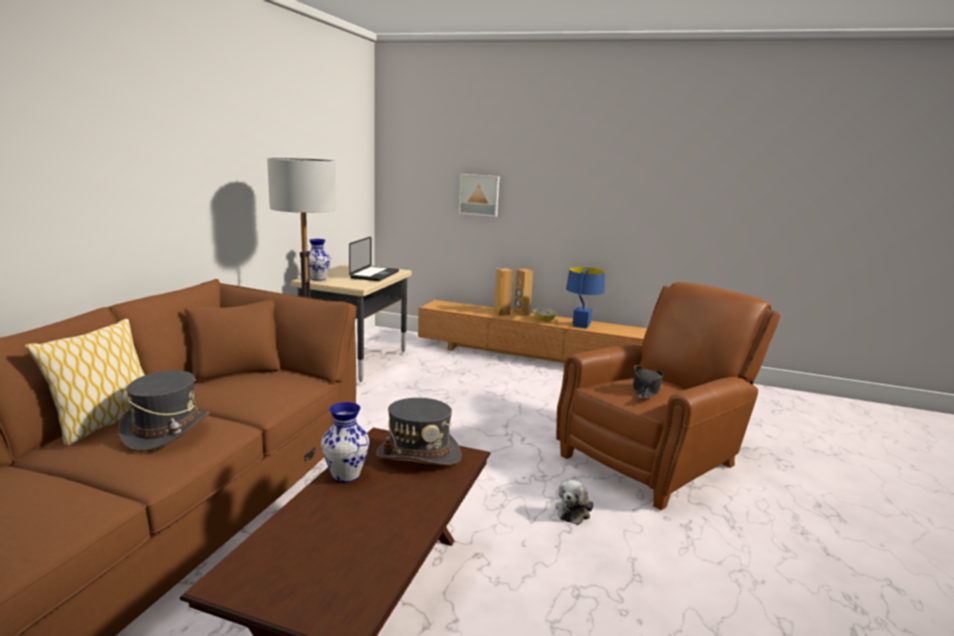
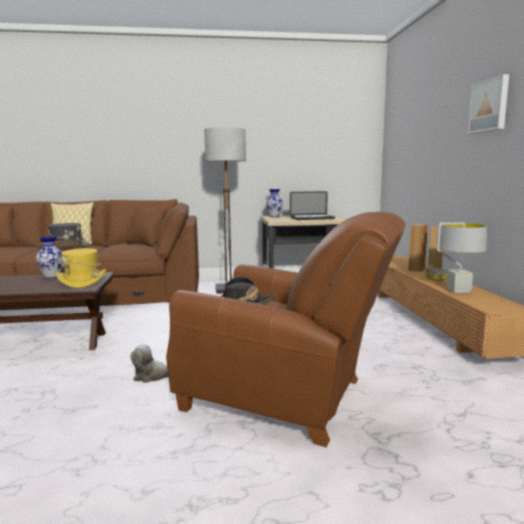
camera: 65 degrees right, 5 degrees down
grey hat [376,398,462,465] -> yellow hat [56,248,106,288]
picture [459,174,500,217] -> picture moved to [468,74,509,134]
blue table lamp [566,267,605,328] -> grey table lamp [437,222,487,293]

